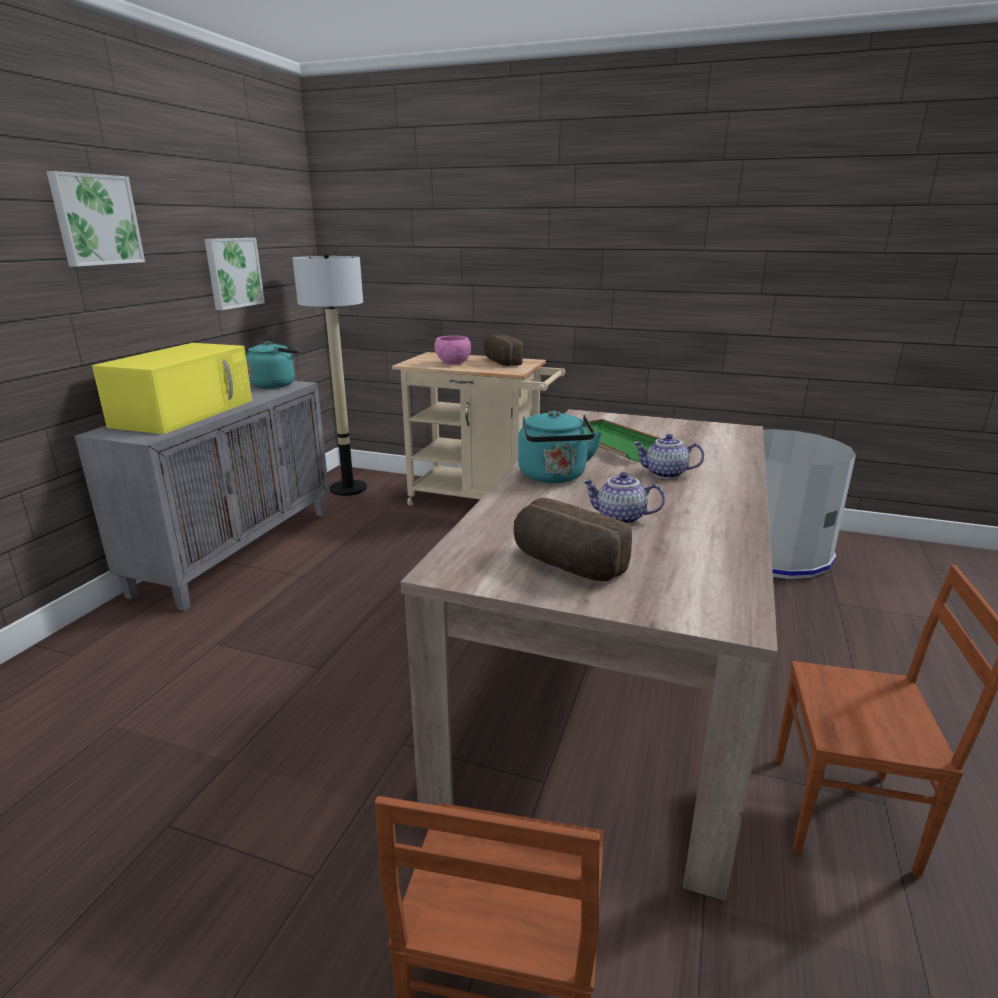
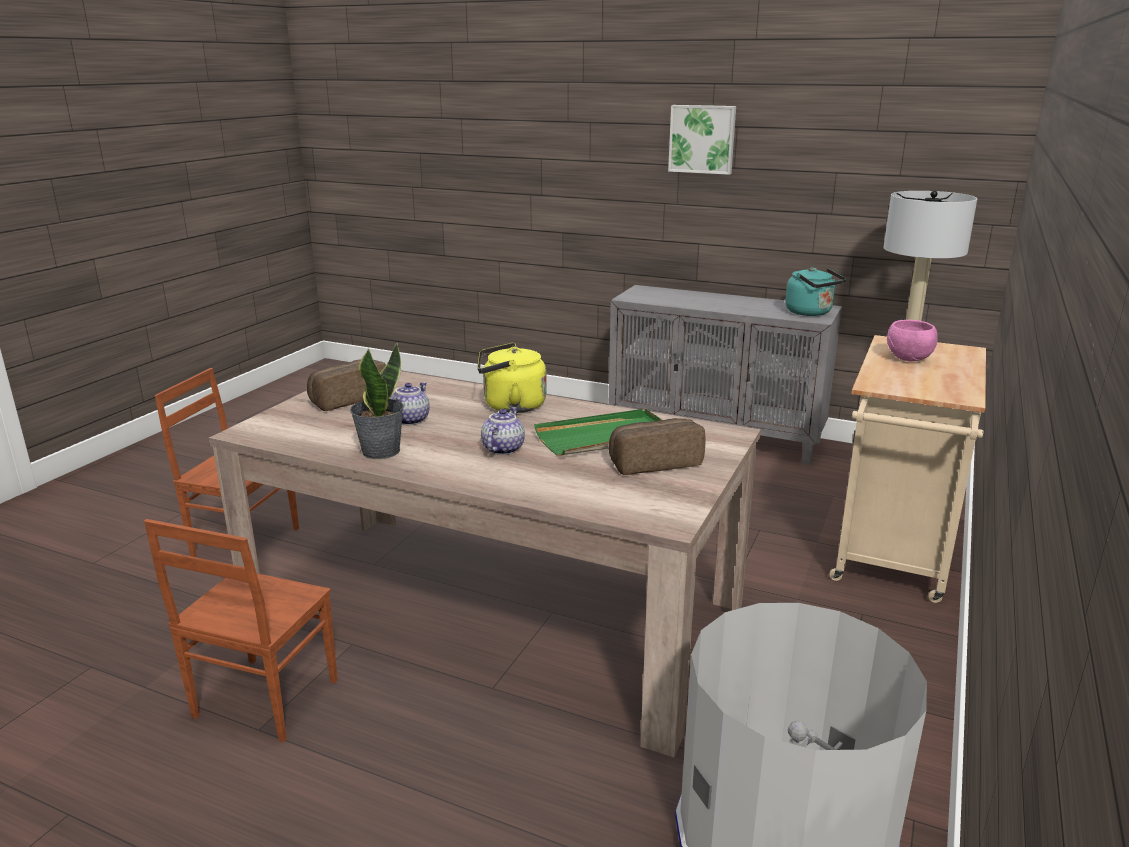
camera: 95 degrees right, 0 degrees up
yellow microwave [92,343,252,434] -> none
picture [204,238,265,310] -> none
bread [484,334,523,366] -> bread moved to [608,418,705,475]
turquoise kettle [518,410,602,483] -> yellow kettle [477,343,547,413]
none -> potted plant [350,343,404,459]

